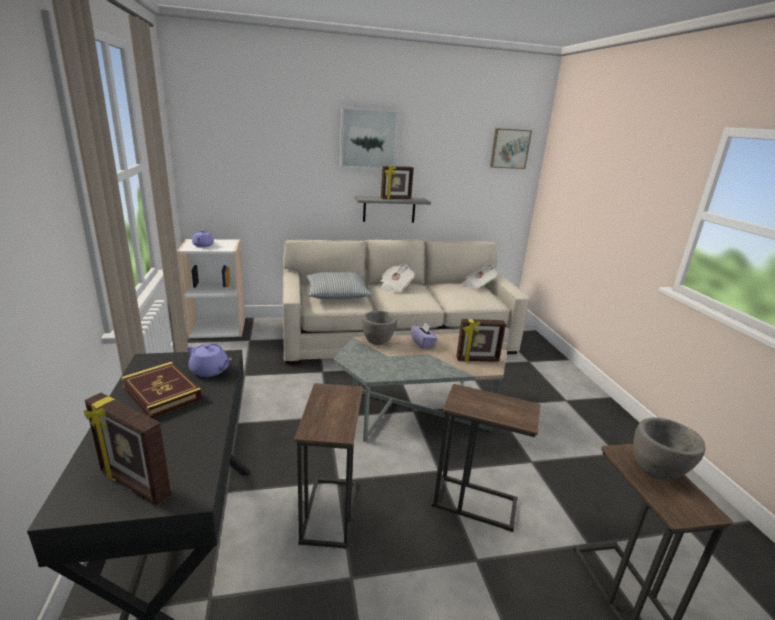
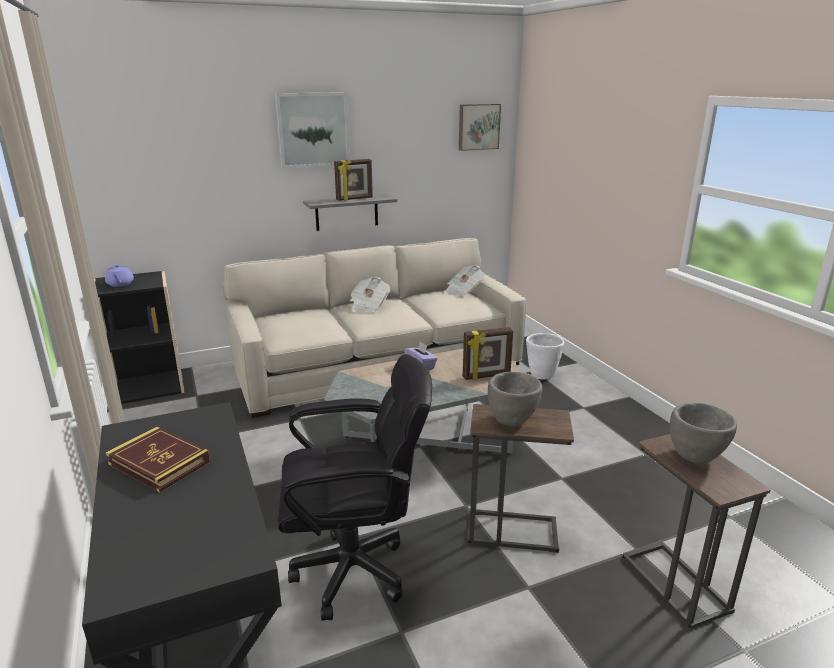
camera: 10 degrees left, 0 degrees up
picture frame [84,393,171,505] -> none
white bookcase [177,239,245,339] -> black bookcase [94,271,185,404]
purple teapot [187,343,231,377] -> none
brown side table [294,383,363,549] -> black office chair [278,354,432,621]
pillow [306,272,372,299] -> none
grey bowl [362,311,397,345] -> grey bowl moved to [488,372,543,426]
none -> white planter [526,333,564,380]

